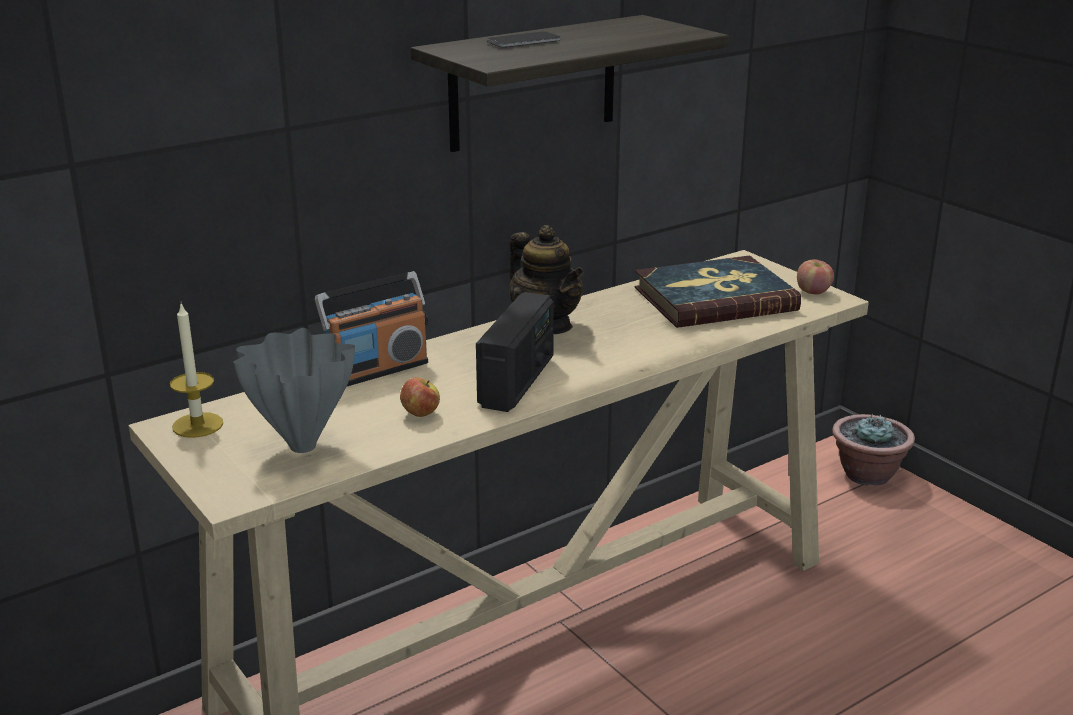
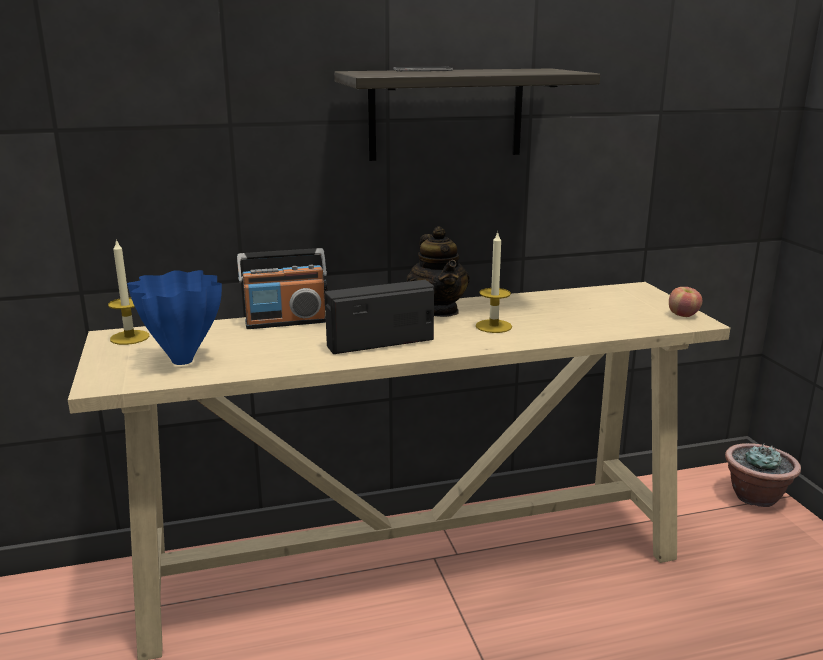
camera: 20 degrees right, 5 degrees down
grey vase [233,328,355,453] -> blue vase [127,270,222,365]
apple [400,378,440,417] -> none
radio [476,292,554,412] -> radio turned 150 degrees counterclockwise [325,280,434,354]
book [634,255,801,328] -> none
none -> candle [476,231,512,333]

